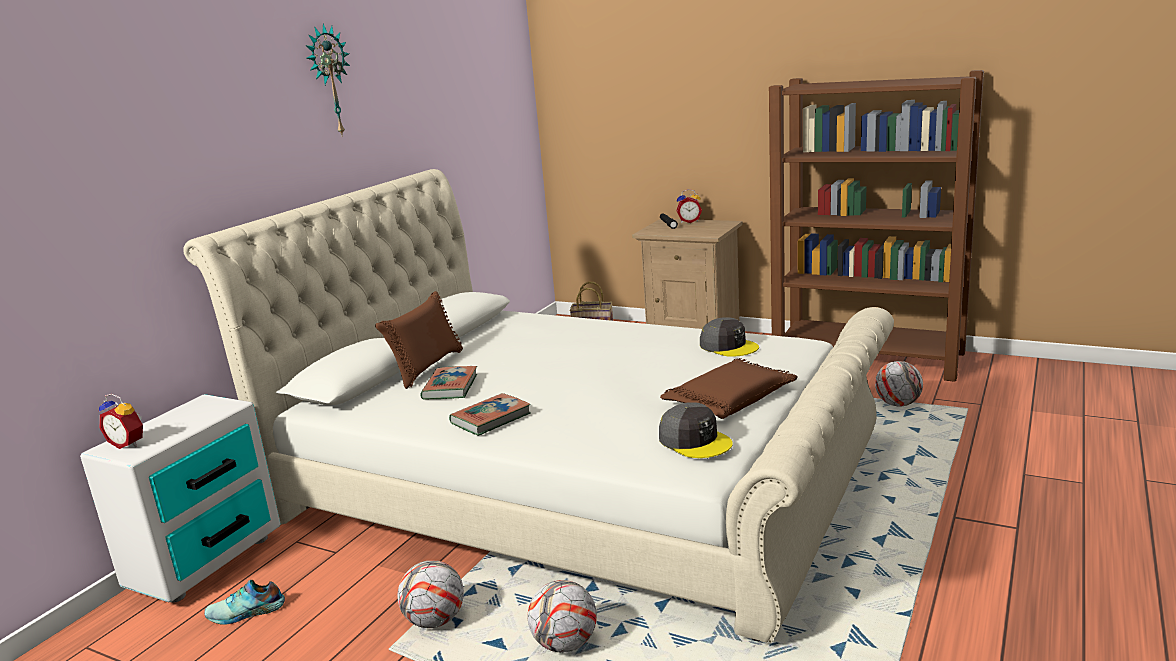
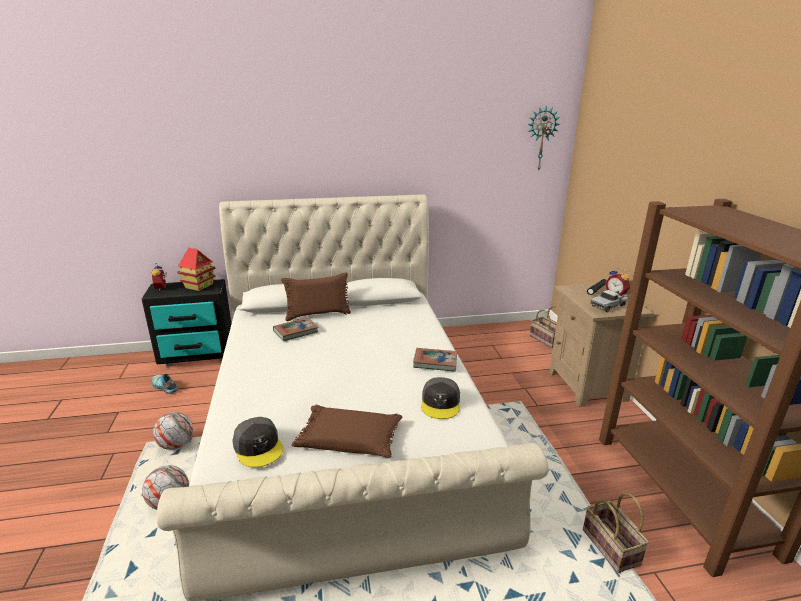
camera: 50 degrees right, 5 degrees up
white nightstand [80,394,281,603] -> black nightstand [142,279,231,366]
wall clock [305,23,350,137] -> wall clock moved to [528,105,560,172]
book [449,393,531,436] -> book moved to [413,348,457,372]
grey cap [659,402,733,458] -> grey cap turned 45 degrees counterclockwise [232,417,283,468]
football [875,361,923,406] -> basket [583,492,649,573]
none -> toy house [177,248,216,291]
none -> toy truck [590,290,629,312]

